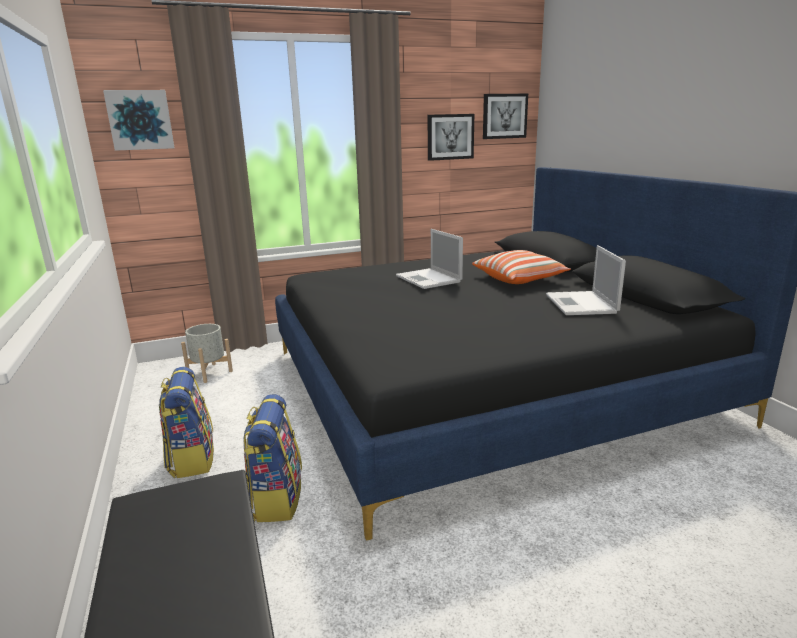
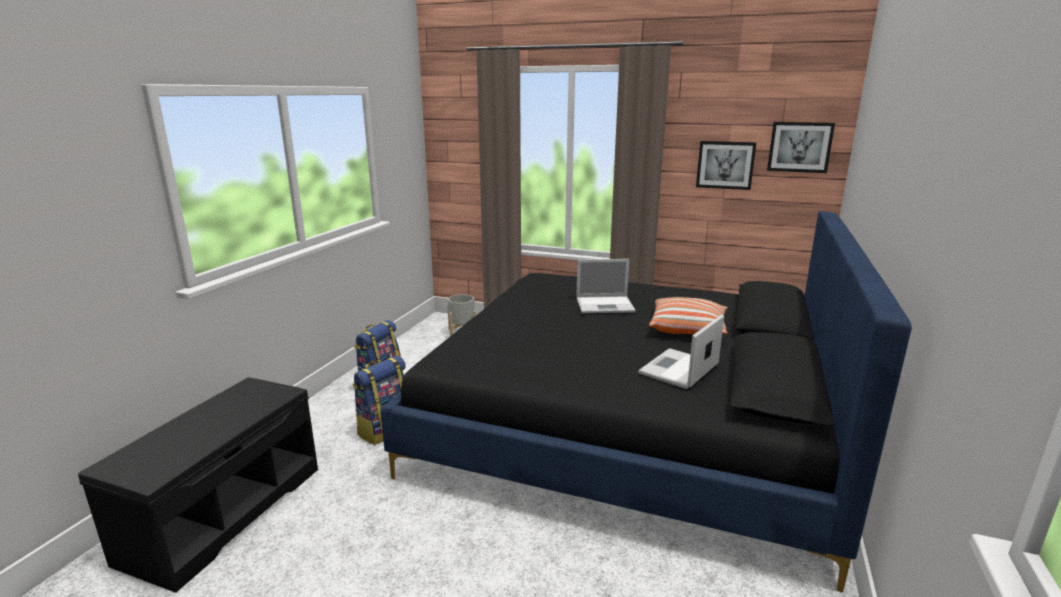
camera: 40 degrees right, 0 degrees up
picture [103,90,174,151] -> none
laptop [396,229,463,289] -> laptop turned 105 degrees counterclockwise [576,259,636,313]

